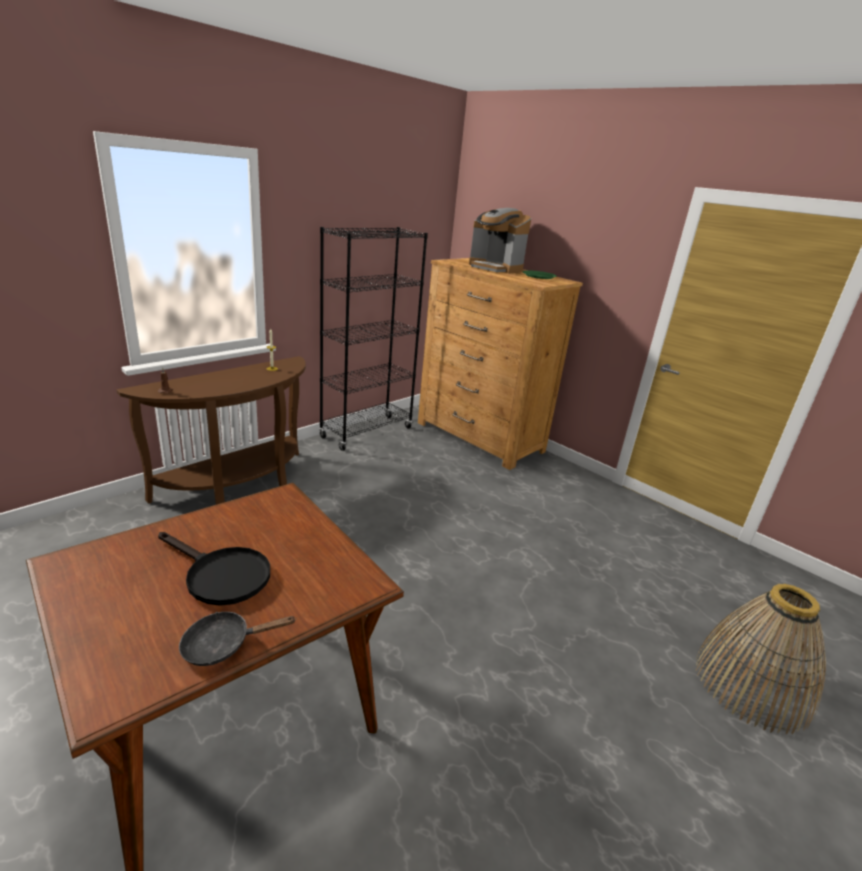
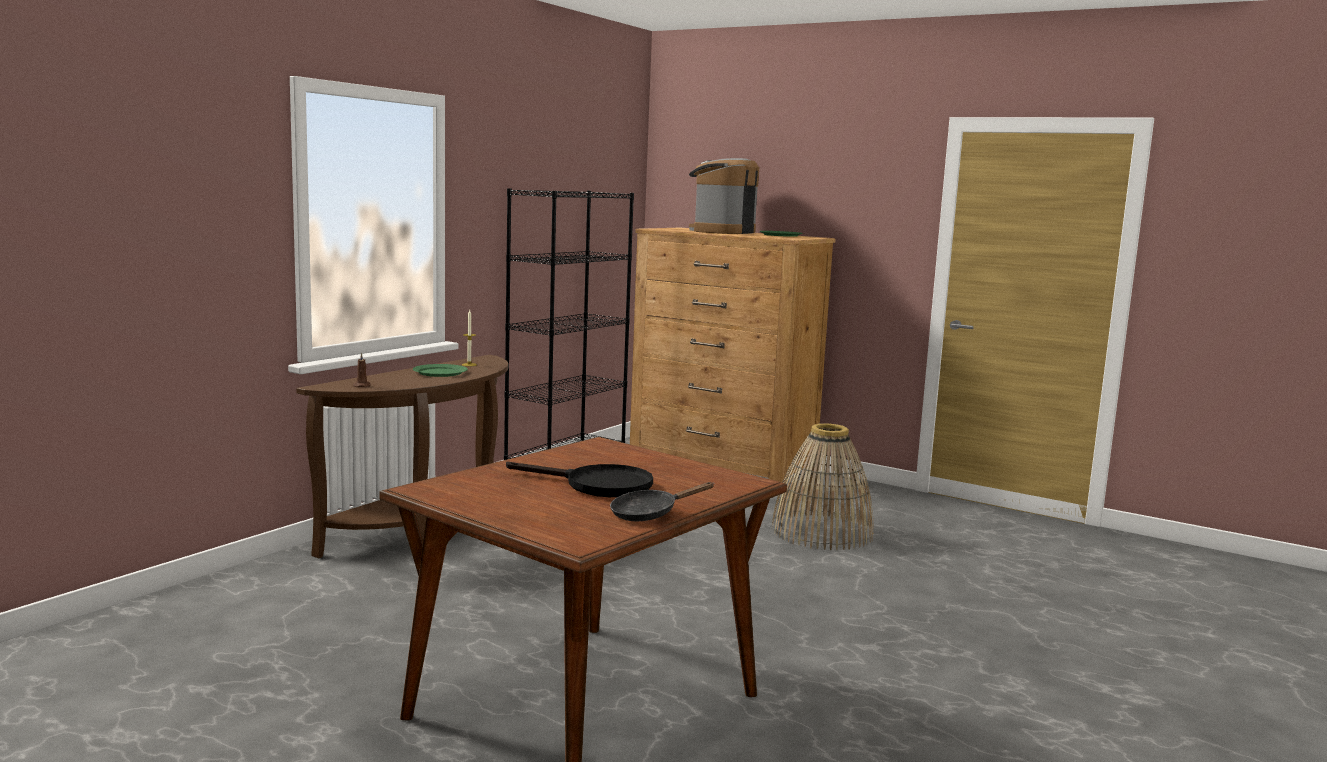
camera: 10 degrees left, 15 degrees down
coffee machine [469,208,531,273] -> coffee machine turned 90 degrees clockwise [689,158,759,234]
basket [696,584,826,734] -> basket moved to [772,423,874,550]
none -> green plate [413,364,468,377]

